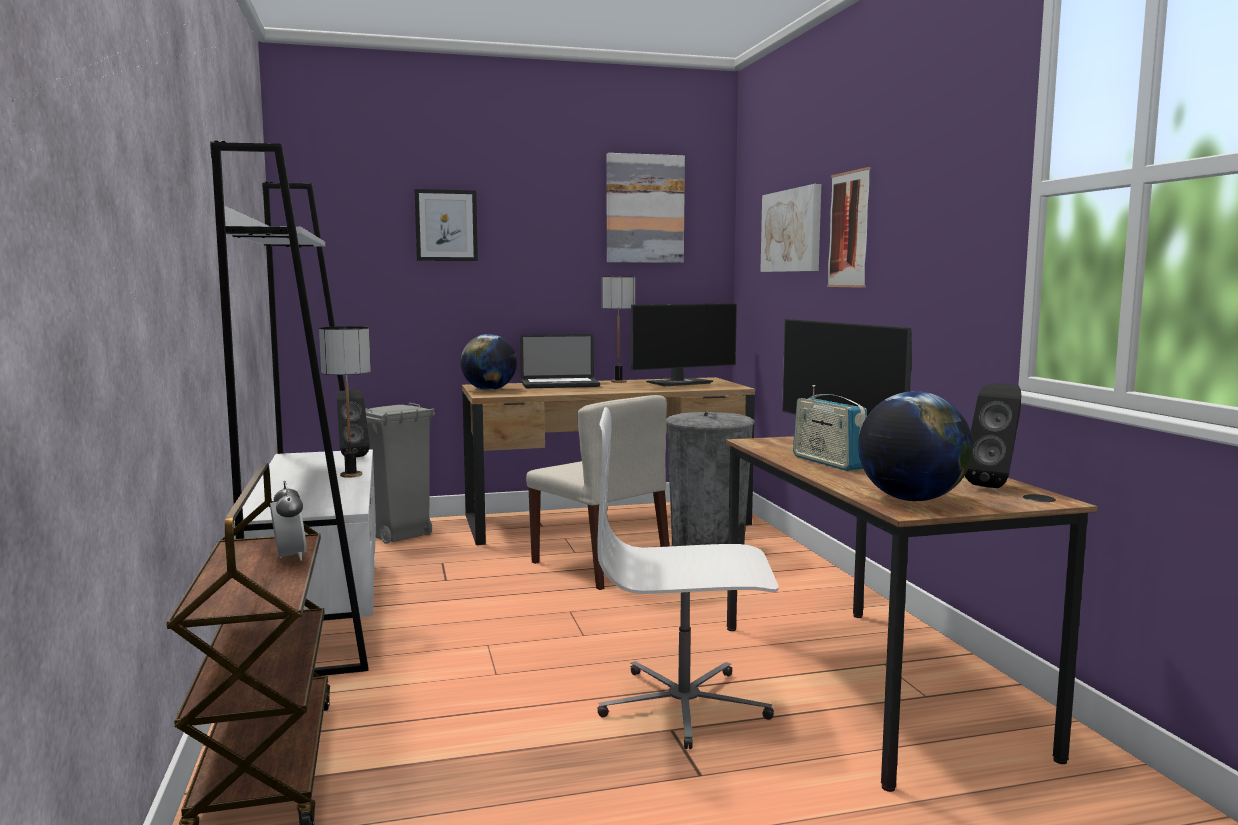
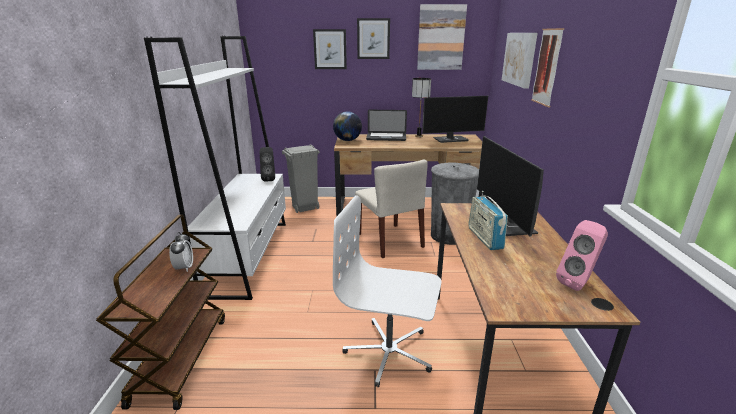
camera: 15 degrees right, 15 degrees up
table lamp [319,326,371,478] -> none
globe [858,391,973,501] -> none
black speaker [965,384,1021,488] -> pink speaker [556,220,608,291]
none -> picture [357,18,390,59]

